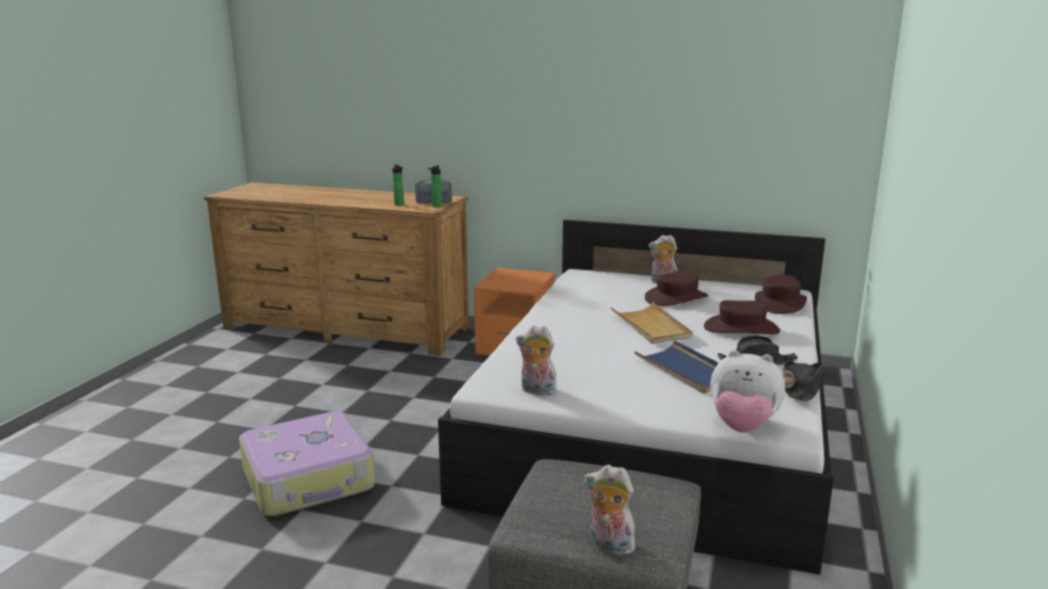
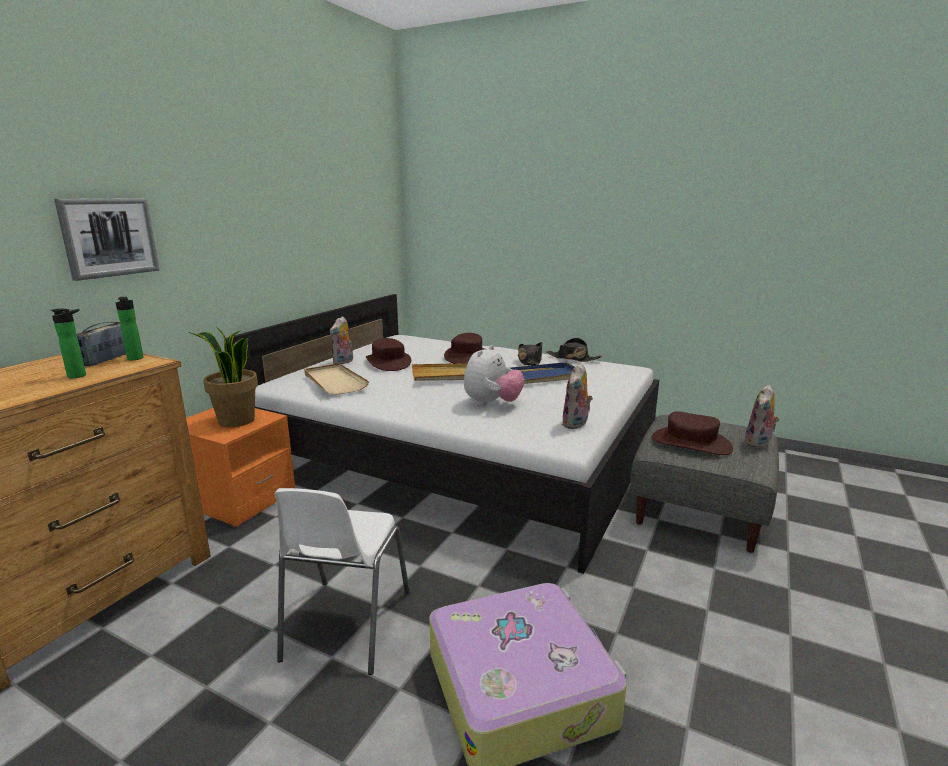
camera: 80 degrees left, 0 degrees up
plush toy [711,350,785,433] -> plush toy moved to [464,345,525,406]
brown hat [755,275,807,314] -> brown hat moved to [651,411,733,455]
none -> picture [54,198,160,281]
none -> potted plant [189,327,258,427]
none -> white chair [274,488,410,675]
none -> beige tray [304,363,369,395]

